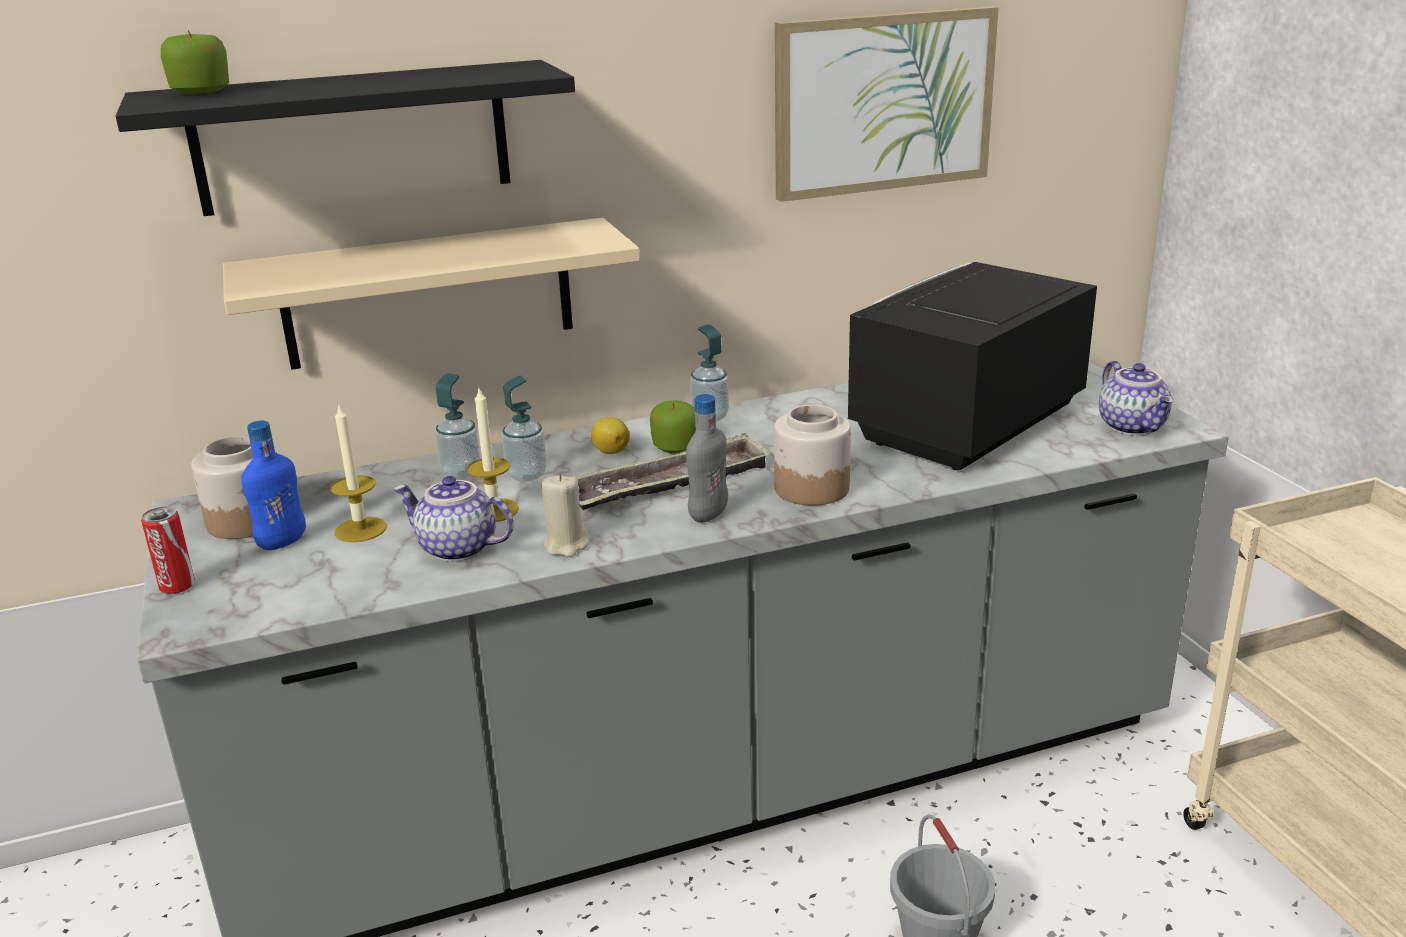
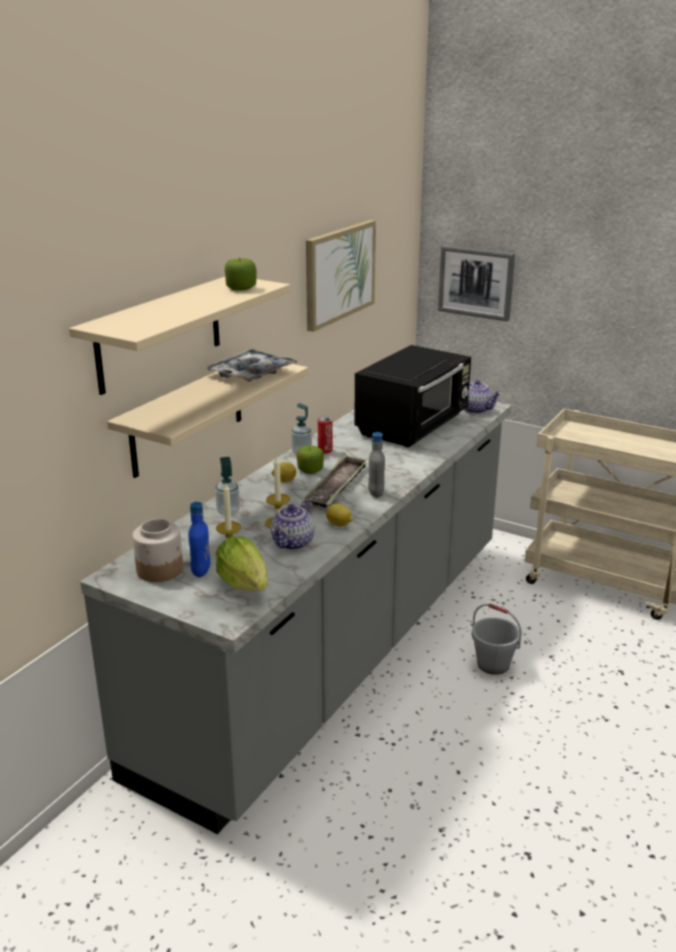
camera: 40 degrees left, 0 degrees up
black shelf [115,60,575,216] -> beige shelf [69,277,290,395]
can [141,507,195,594] -> can moved to [318,416,333,454]
apple [161,30,229,94] -> apple moved to [225,258,257,291]
teapot [393,476,514,562] -> teapot turned 45 degrees counterclockwise [271,500,314,550]
soap dispenser [502,375,547,482] -> none
beige candle [542,474,589,557] -> lemon [326,504,352,527]
jar [774,404,851,506] -> none
black microwave [848,262,1097,470] -> black microwave turned 150 degrees counterclockwise [354,345,471,448]
none -> tray [204,349,298,382]
none -> lettuce [216,536,268,591]
none -> picture [438,245,515,322]

